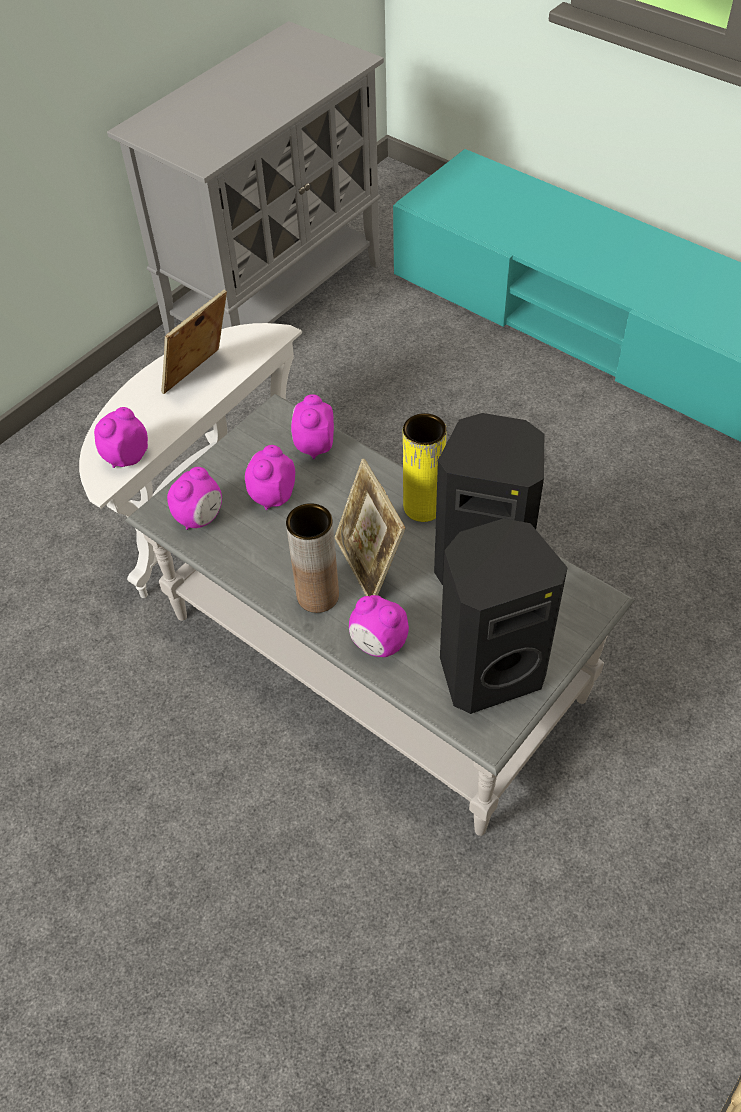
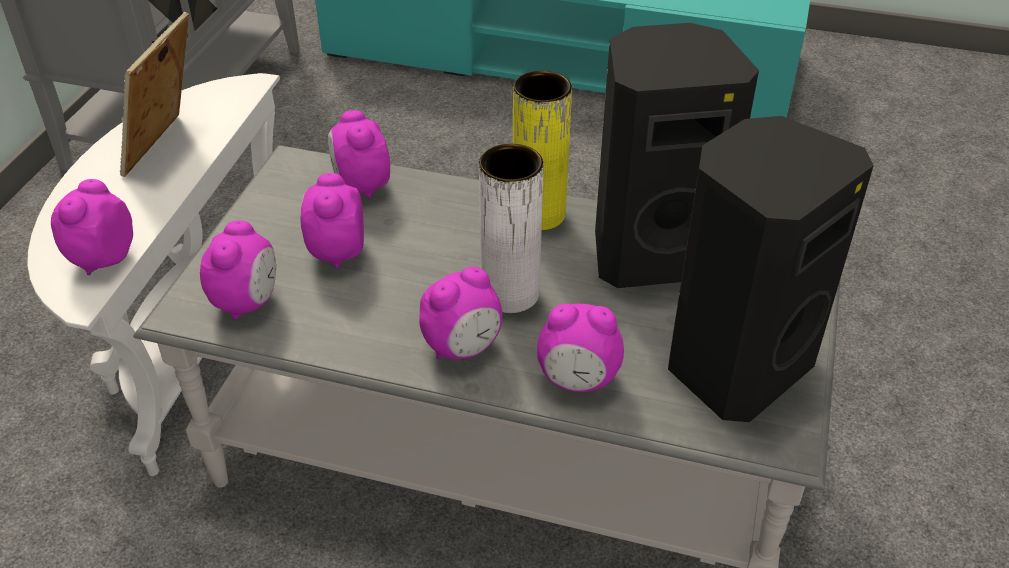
camera: 25 degrees left, 10 degrees down
brown vase [286,503,339,613] -> alarm clock [419,267,503,359]
picture frame [334,459,405,596] -> white vase [479,144,544,313]

